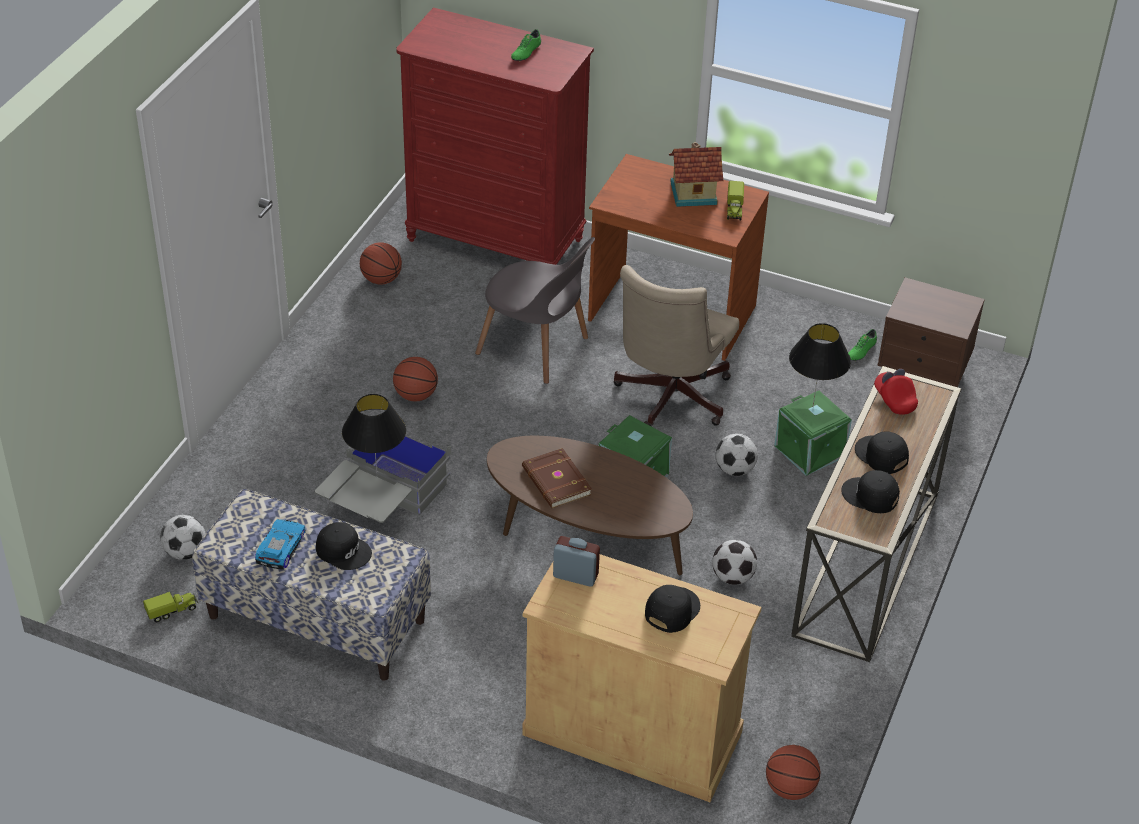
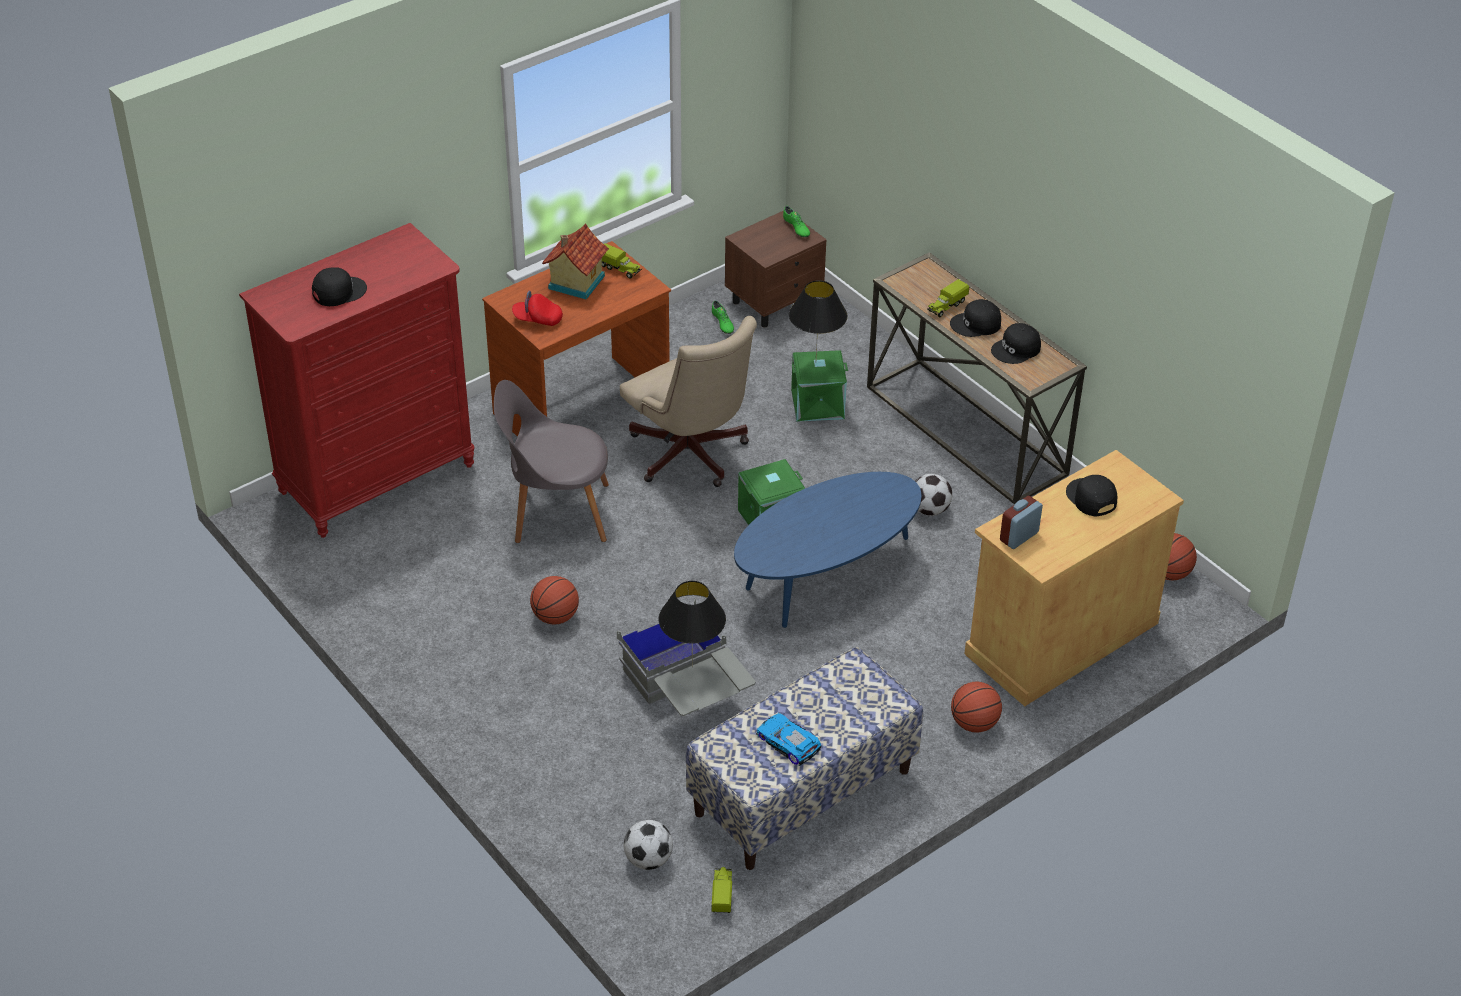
camera: 60 degrees left, 0 degrees up
black cap [316,522,372,570] -> black cap moved to [312,267,367,306]
basketball [360,242,402,285] -> basketball moved to [951,682,1002,733]
grey chair [475,237,595,384] -> grey chair turned 150 degrees counterclockwise [494,380,609,543]
brown coffee table [487,436,693,575] -> blue coffee table [734,472,921,628]
green shoe [511,29,541,62] -> green shoe moved to [783,206,810,238]
brown book [522,448,592,508] -> none
football [715,434,758,476] -> none
red cap [874,369,918,415] -> red cap moved to [512,291,563,326]
none -> toy truck [927,279,969,317]

